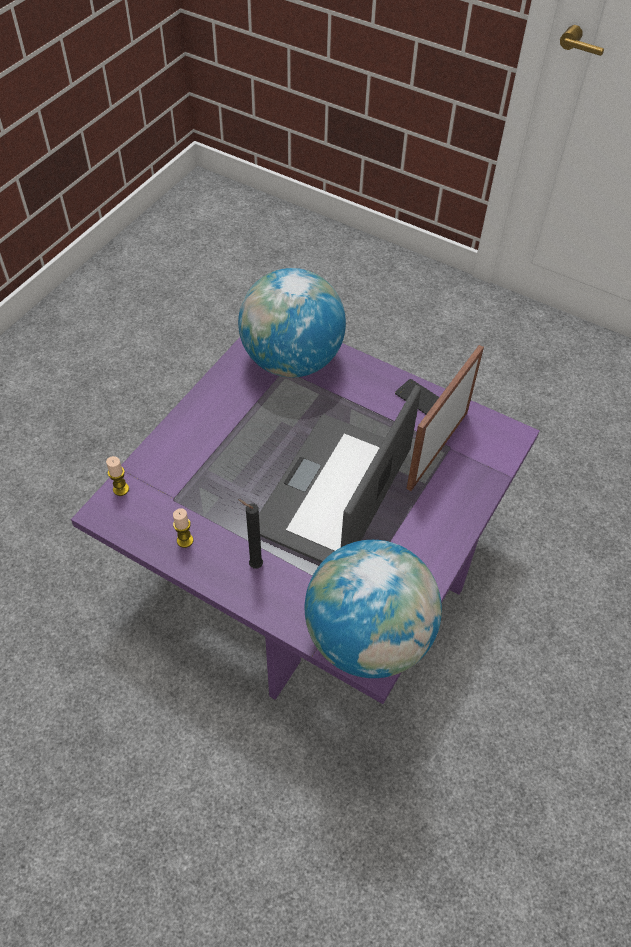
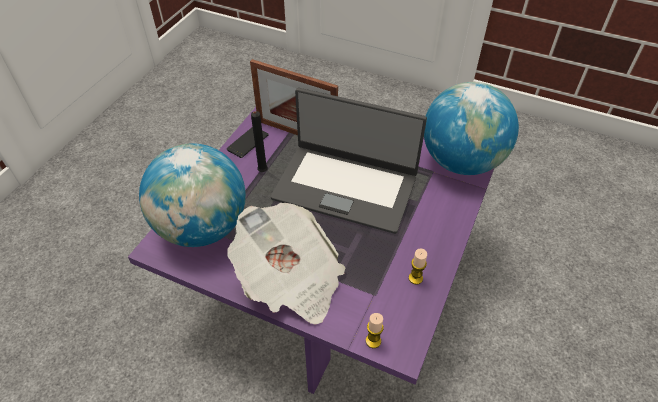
camera: 95 degrees left, 5 degrees down
black candle [238,499,263,569] -> black candle moved to [251,111,268,172]
none -> newspaper [227,203,346,325]

